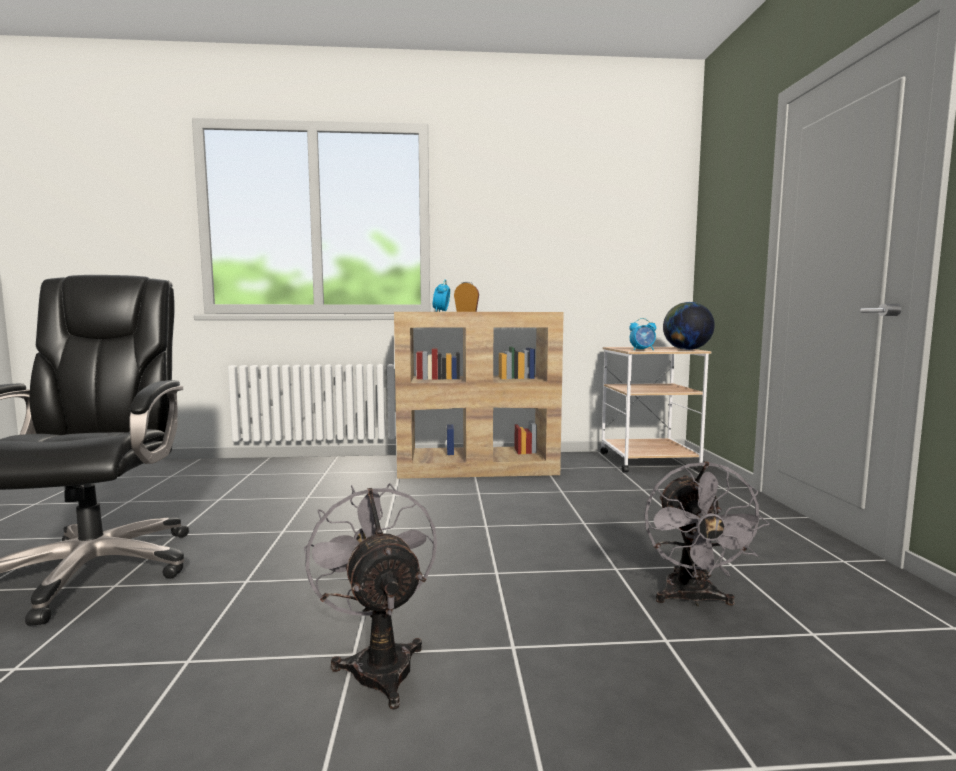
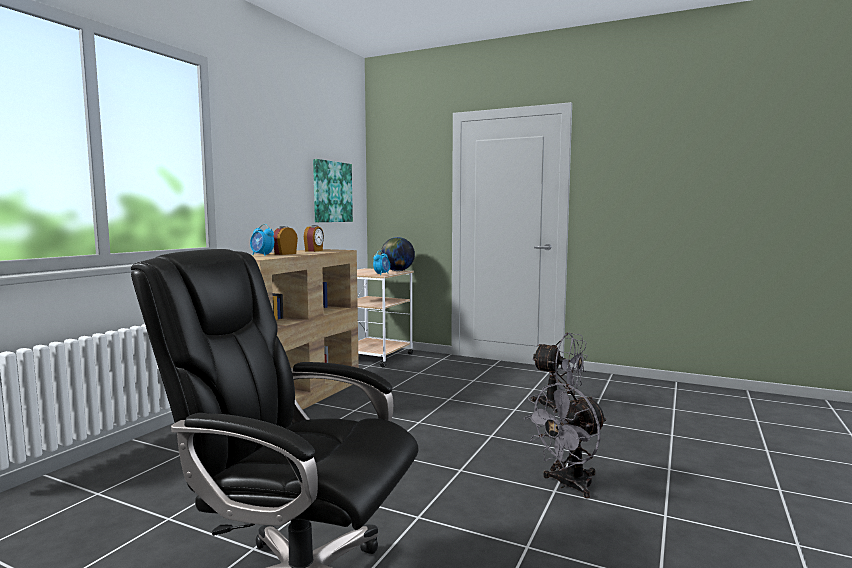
camera: 60 degrees left, 0 degrees up
grey fan [304,483,437,710] -> grey fan turned 45 degrees counterclockwise [523,383,607,498]
none -> alarm clock [304,225,324,252]
none -> picture [313,159,353,222]

